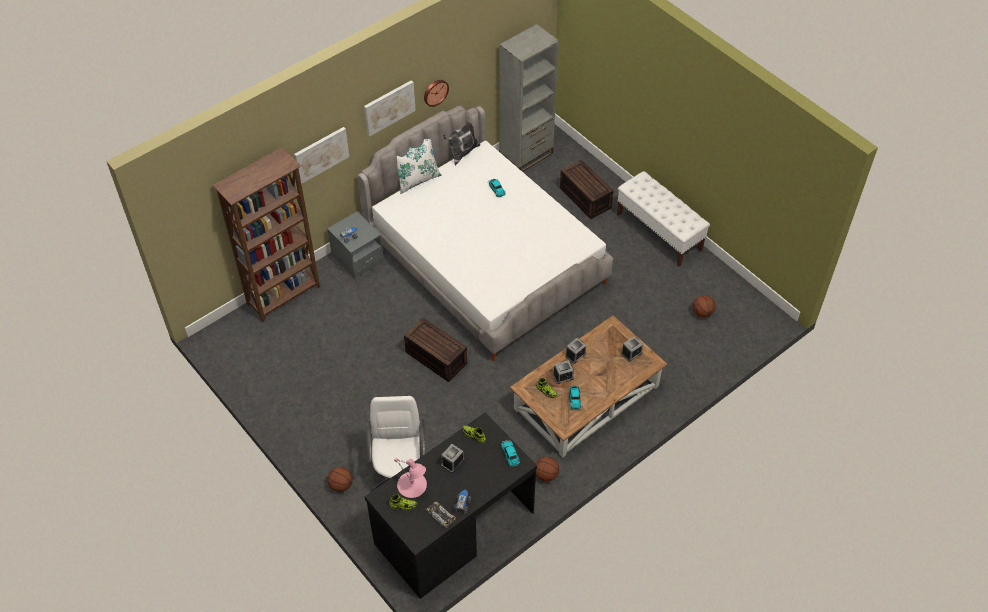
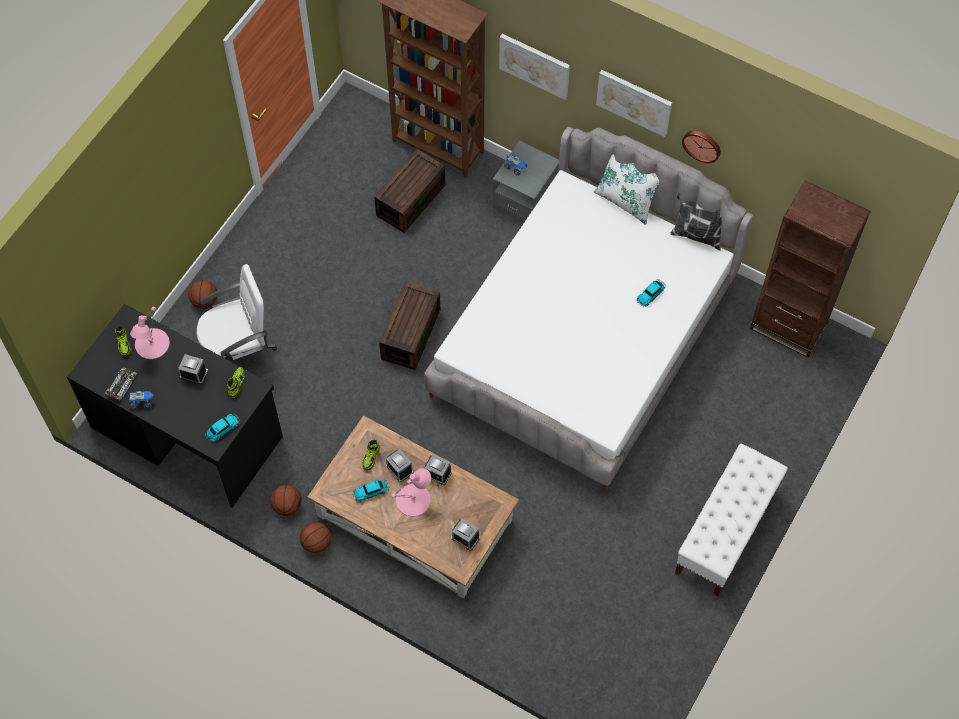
camera: 70 degrees right, 10 degrees up
grey bookcase [499,24,559,172] -> brown bookcase [750,180,871,358]
brown storage box [560,160,613,219] -> brown storage box moved to [374,149,445,233]
basketball [693,295,715,318] -> basketball moved to [300,522,331,553]
none -> pink table lamp [391,468,431,516]

